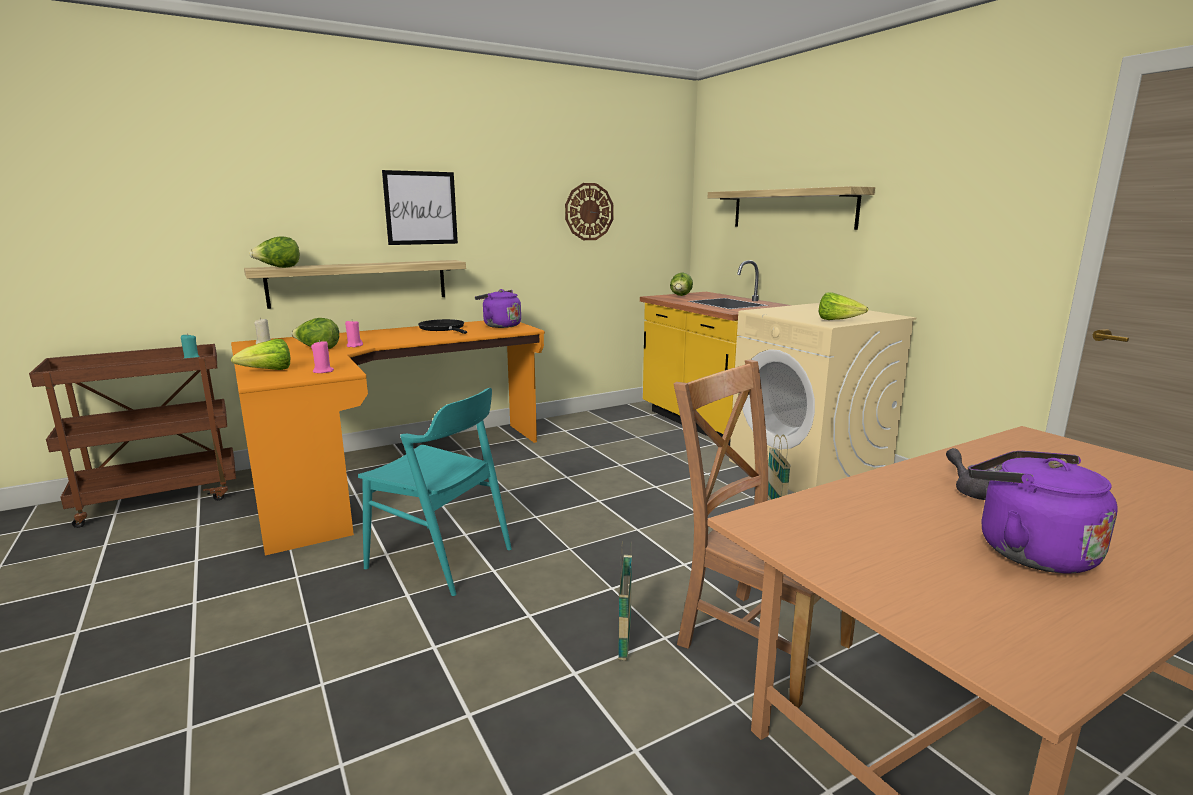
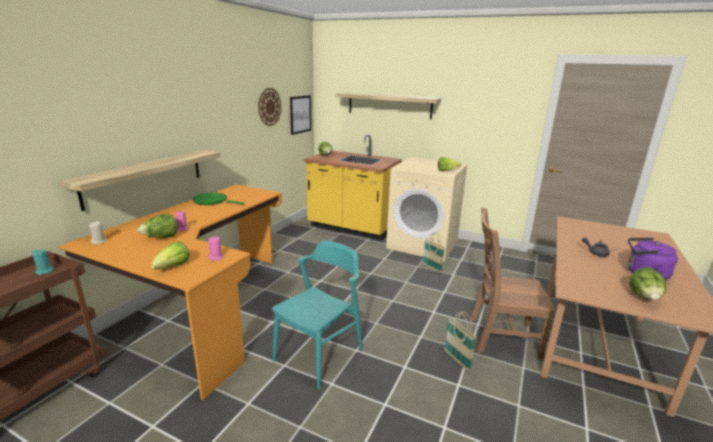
camera: 35 degrees left, 5 degrees up
lettuce [249,236,300,268] -> lettuce moved to [629,267,666,300]
turquoise chair [358,388,512,596] -> turquoise chair turned 45 degrees counterclockwise [272,240,363,390]
picture [382,170,458,245] -> picture moved to [290,95,311,135]
black frying pan [418,319,467,334] -> green frying pan [193,193,245,205]
purple kettle [475,289,521,328] -> none

